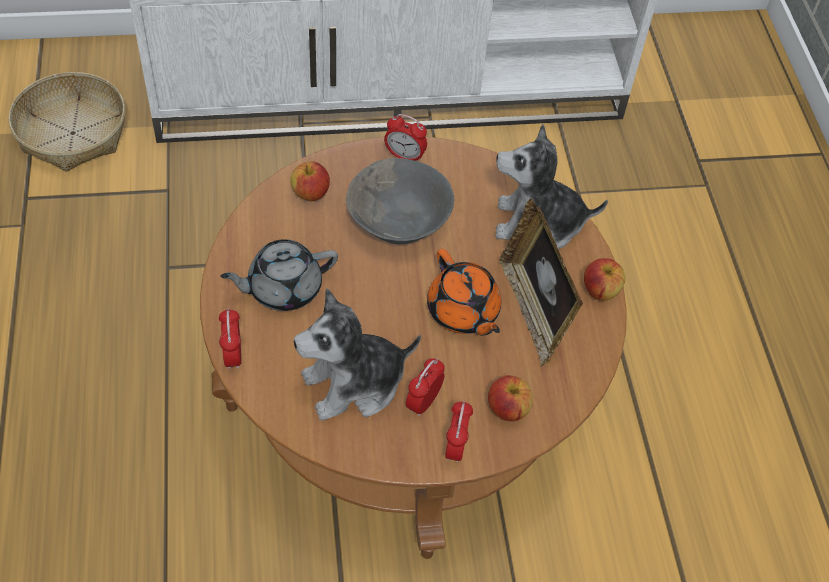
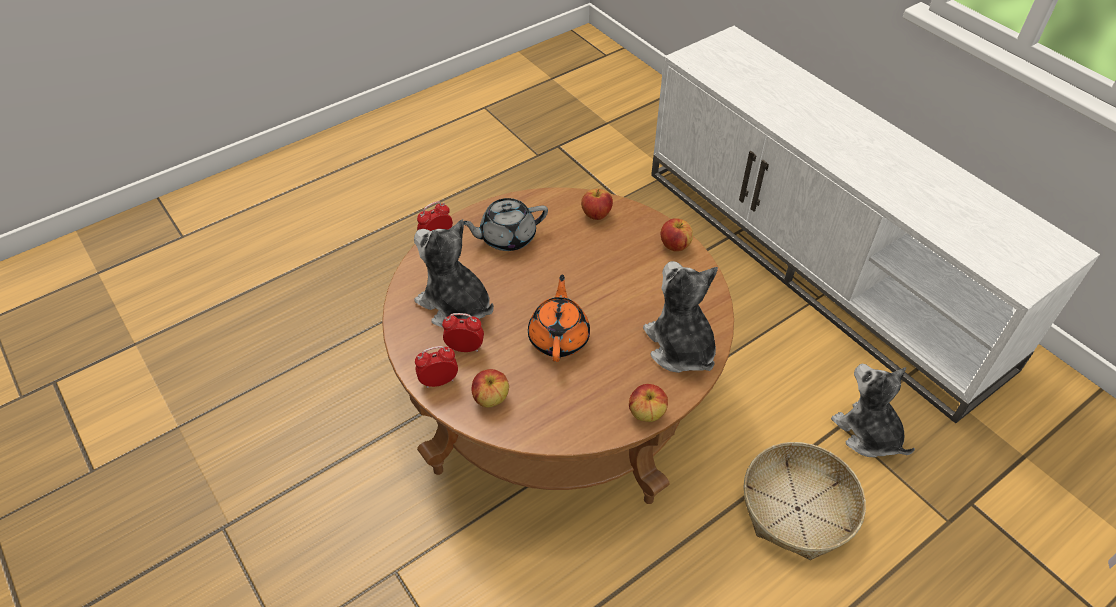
camera: 65 degrees right, 5 degrees down
basket [8,72,125,172] -> basket moved to [743,442,866,560]
grey teapot [220,239,338,311] -> grey teapot turned 60 degrees counterclockwise [464,198,548,251]
grey bowl [346,158,454,244] -> none
alarm clock [384,114,427,161] -> apple [661,218,693,252]
orange teapot [427,249,501,336] -> orange teapot turned 150 degrees clockwise [528,274,590,362]
picture frame [499,199,583,367] -> none
none -> plush toy [831,364,915,457]

